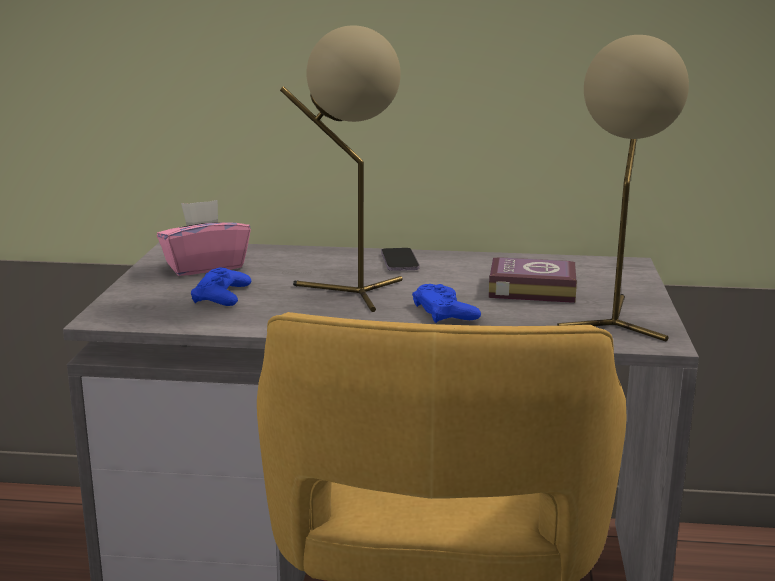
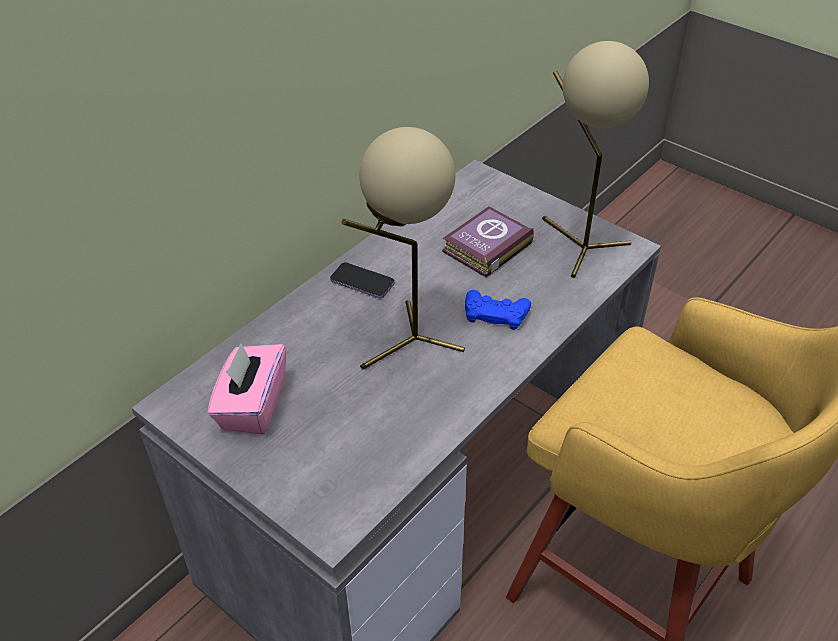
camera: 55 degrees left, 25 degrees up
blue game controller [191,267,251,306] -> none

